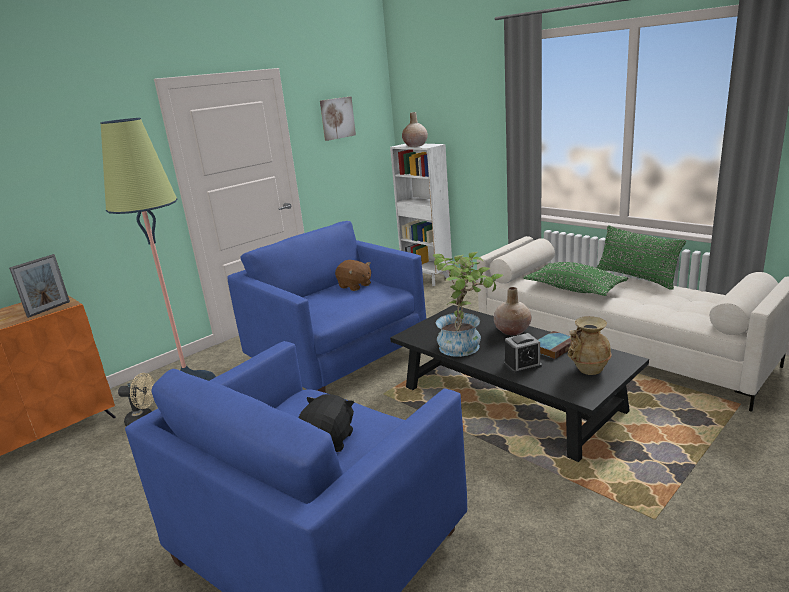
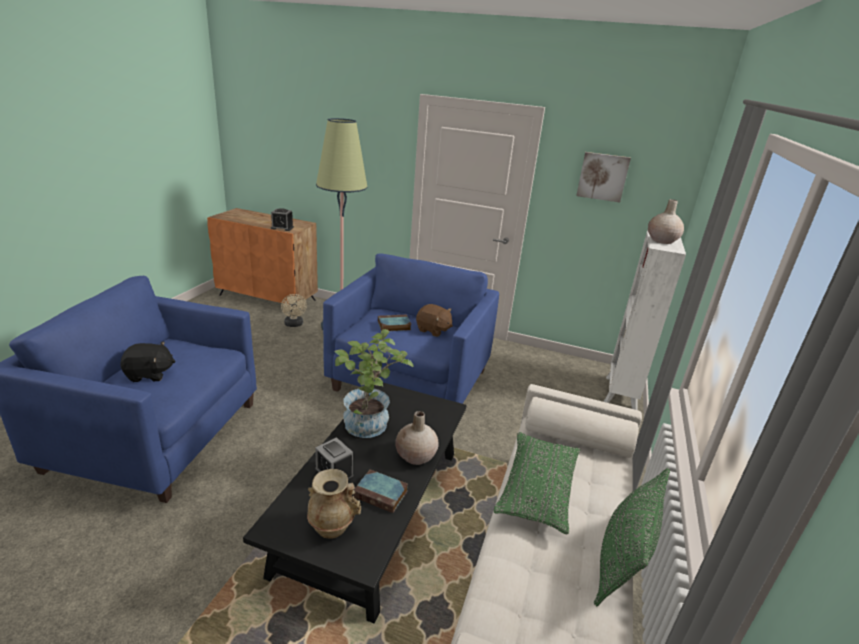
camera: 60 degrees right, 5 degrees up
picture frame [9,254,70,318] -> alarm clock [271,208,294,231]
brown plush toy [335,260,371,291] -> brown plush toy turned 75 degrees counterclockwise [416,304,453,337]
none -> book [378,314,411,331]

